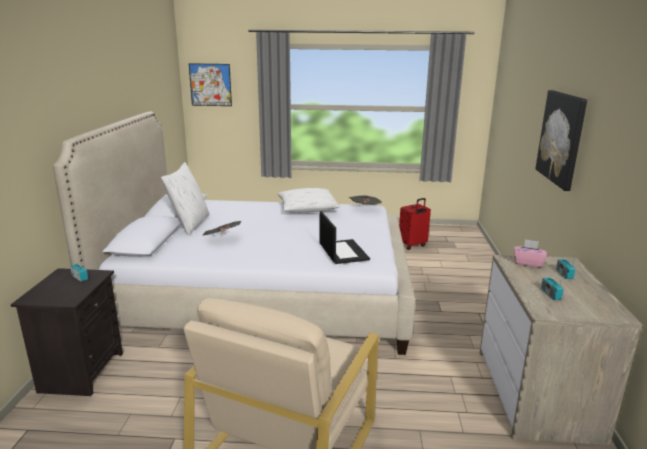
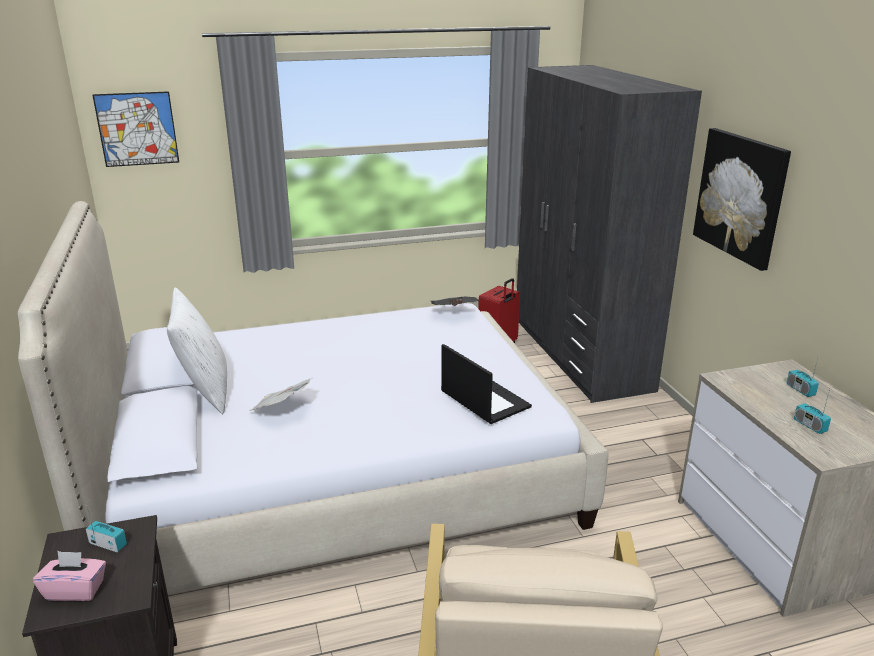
camera: 20 degrees left, 5 degrees up
white pillow [277,188,341,212] -> none
pink tissue box [514,239,548,268] -> pink tissue box moved to [33,551,106,601]
none -> grey wardrobe [517,65,702,403]

